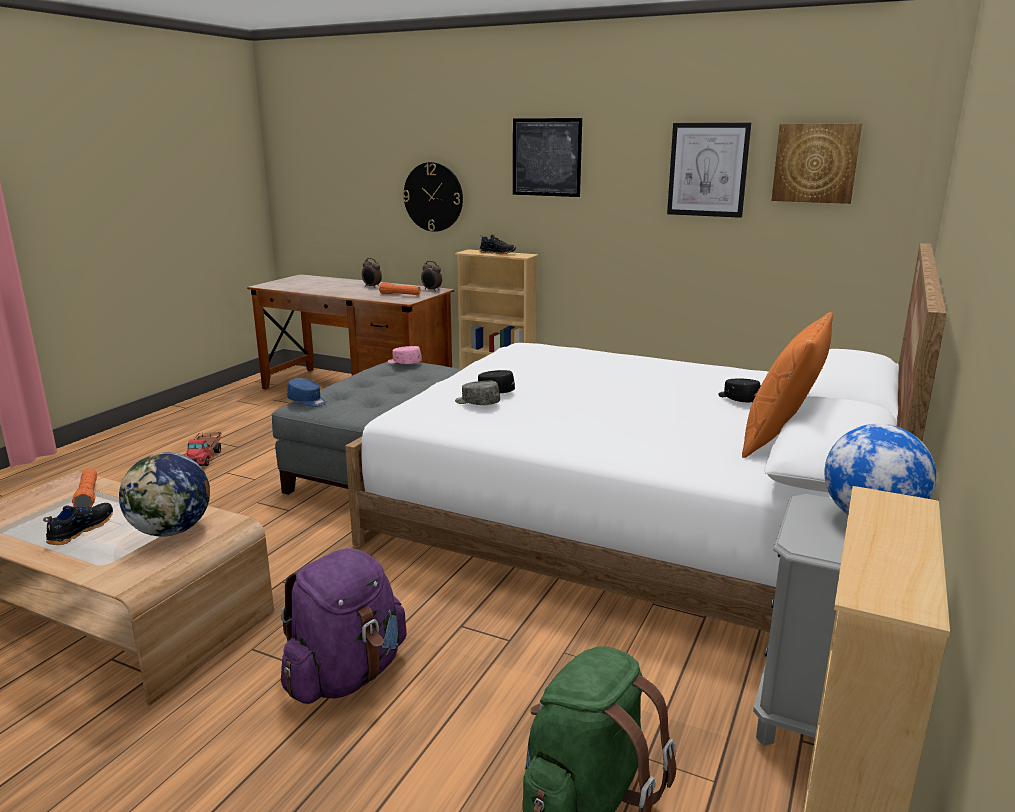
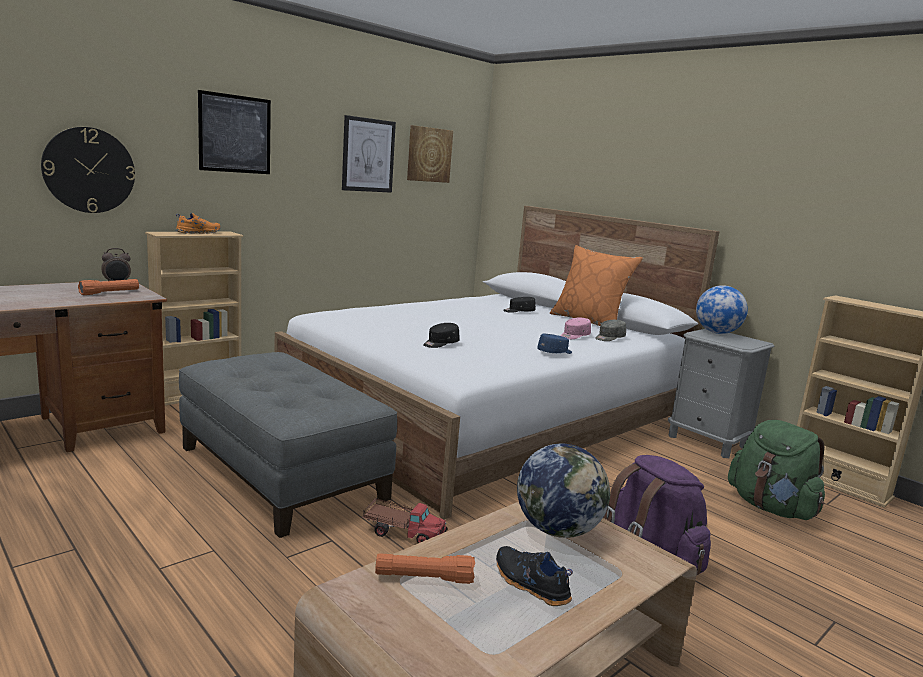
camera: 70 degrees left, 5 degrees down
toy truck [184,432,222,466] -> toy truck moved to [362,497,447,543]
blue cap [287,378,326,407] -> blue cap moved to [537,334,572,354]
alarm clock [362,258,382,288] -> none
pink cap [388,346,422,364] -> pink cap moved to [560,318,591,339]
grey cap [455,381,500,405] -> grey cap moved to [595,320,626,341]
black shoe [479,235,516,254] -> orange shoe [176,213,221,234]

